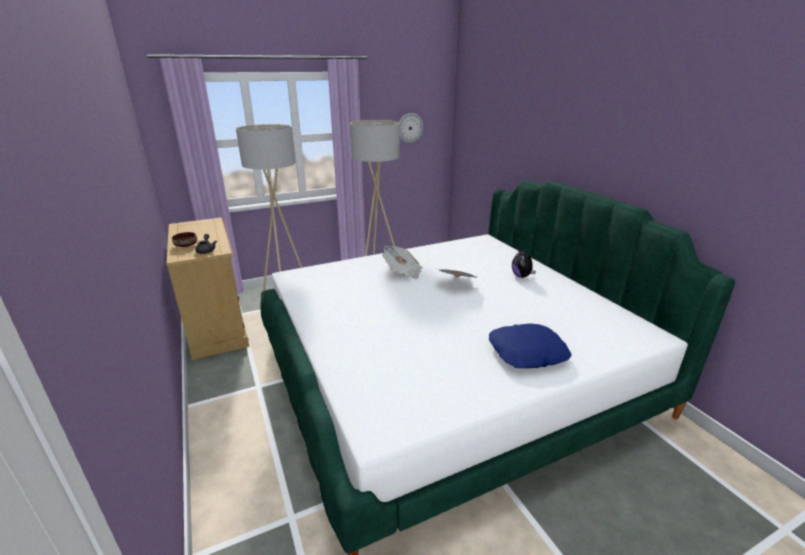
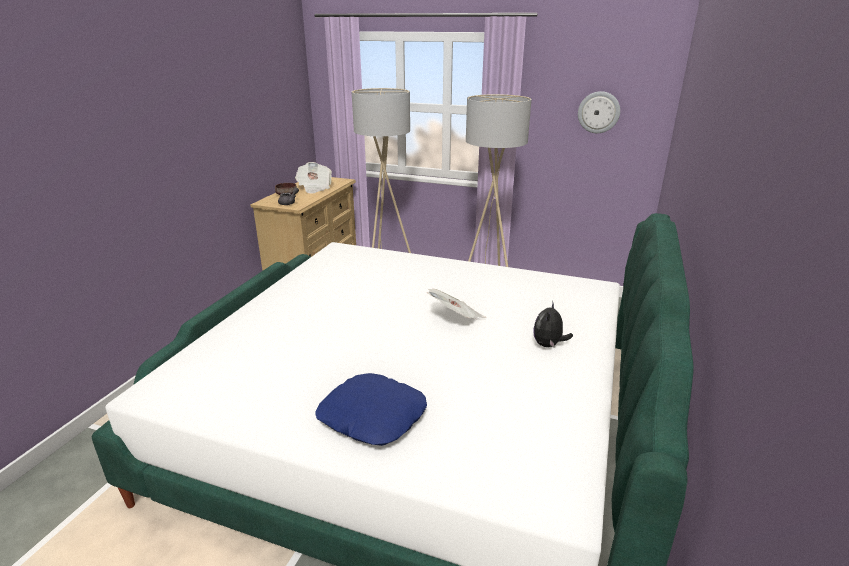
camera: 45 degrees right, 0 degrees up
newspaper [382,246,422,279] -> newspaper moved to [295,162,332,194]

